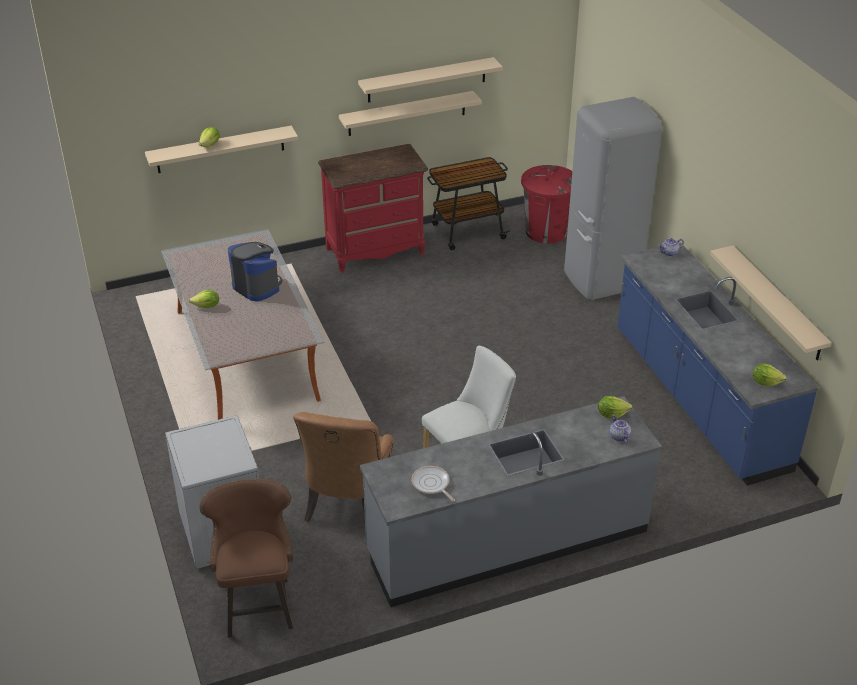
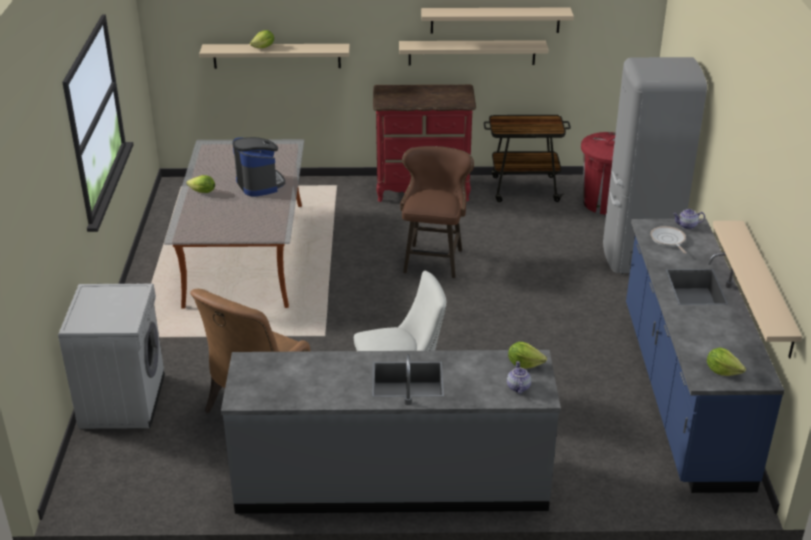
camera: 20 degrees right, 5 degrees down
brown stool [199,479,293,637] -> brown stool moved to [400,146,474,278]
frying pan [411,466,455,502] -> frying pan moved to [650,226,687,253]

